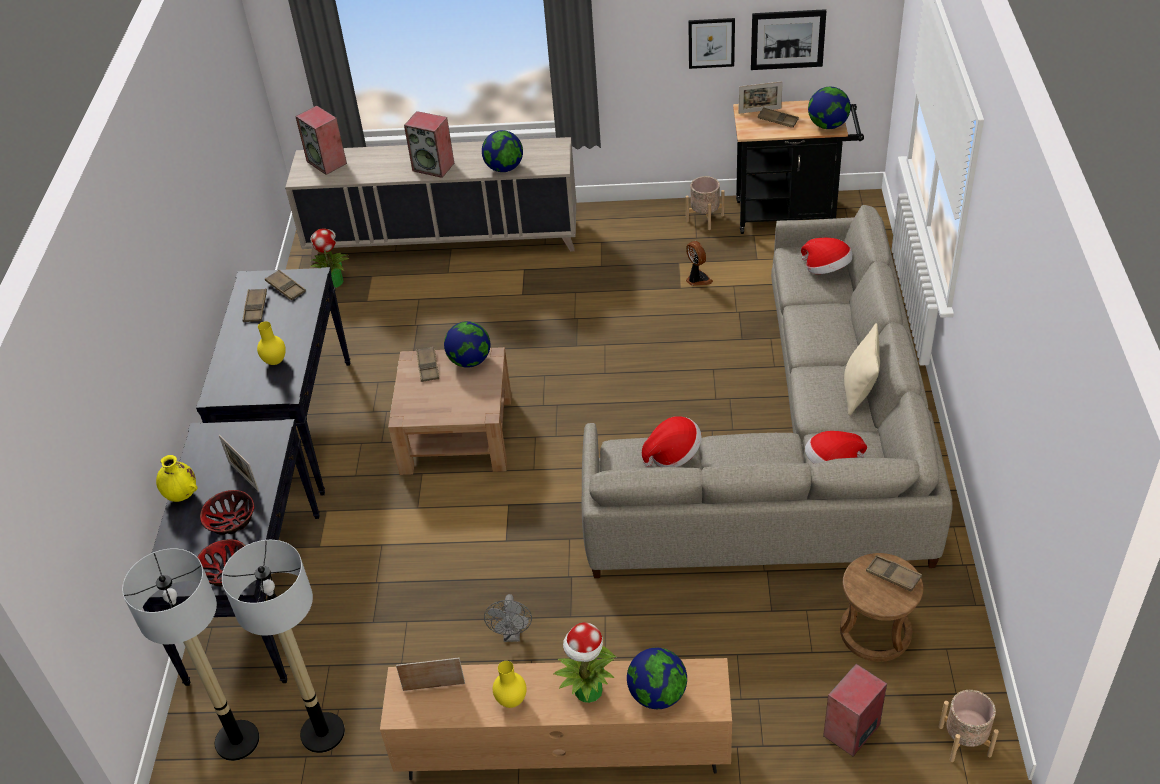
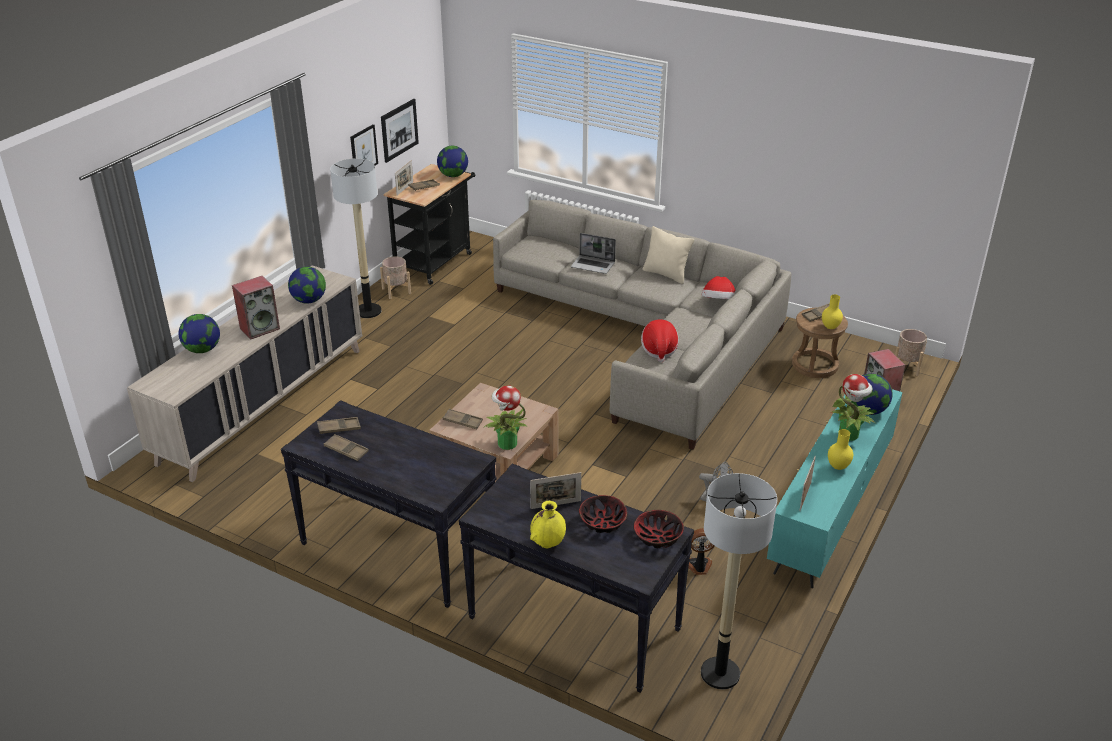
camera: 65 degrees left, 10 degrees down
floor lamp [222,540,345,753] -> floor lamp moved to [330,158,381,318]
yellow vase [257,321,286,365] -> yellow vase moved to [822,294,843,329]
speaker [295,106,347,175] -> none
potted plant [310,228,350,288] -> potted plant moved to [484,386,528,450]
brown tv stand [380,658,732,780] -> turquoise tv stand [767,389,903,588]
globe [444,321,490,368] -> globe moved to [179,314,220,353]
fan [686,241,713,286] -> fan moved to [688,528,714,575]
hat [801,238,852,274] -> none
none -> laptop [571,233,616,274]

